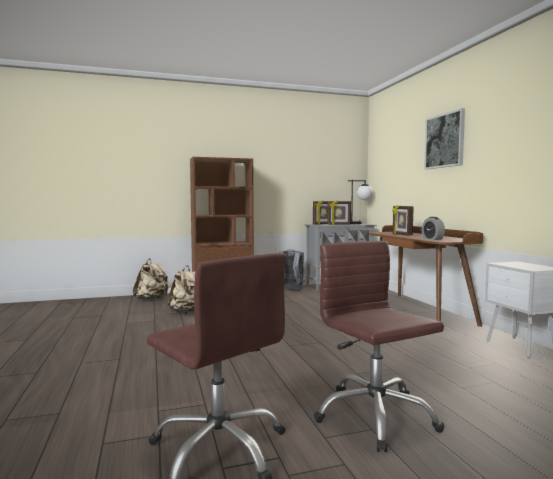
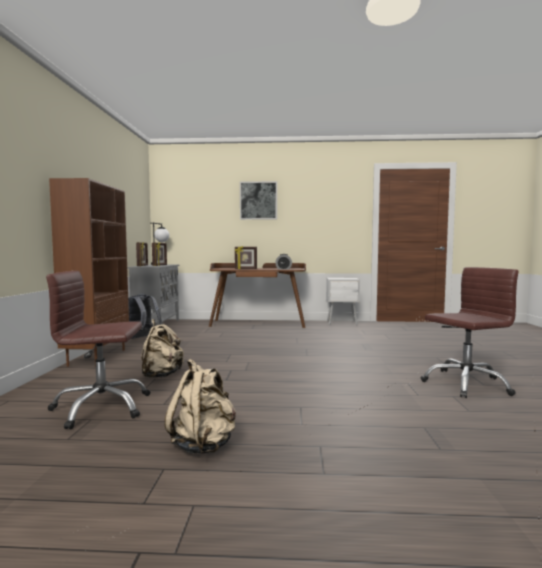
camera: 70 degrees left, 0 degrees up
beige backpack [133,258,171,300] -> beige backpack moved to [165,359,236,454]
brown office chair [313,241,444,452] -> brown office chair moved to [46,271,150,429]

